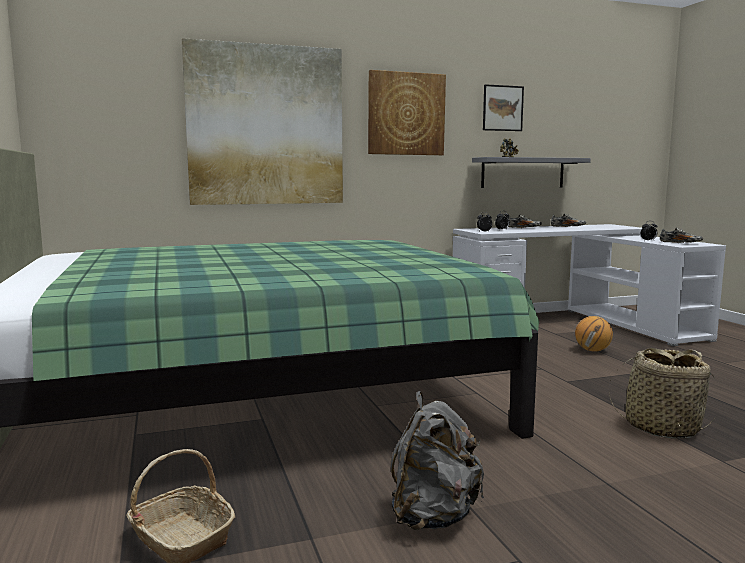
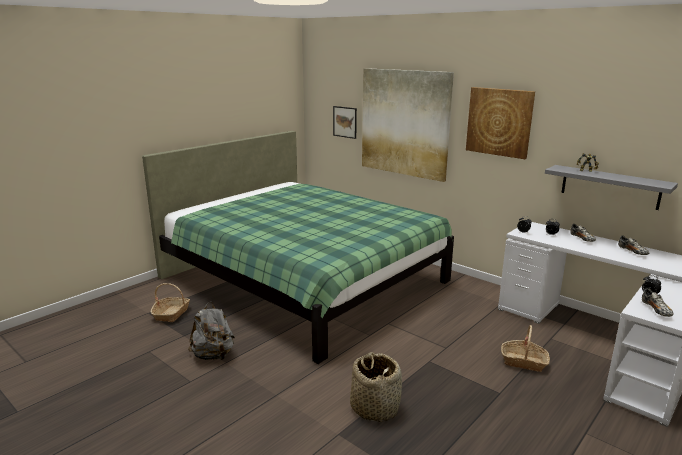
camera: 60 degrees right, 10 degrees up
picture [483,84,524,131] -> picture moved to [333,106,357,139]
basketball [575,316,613,352] -> basket [501,325,550,372]

